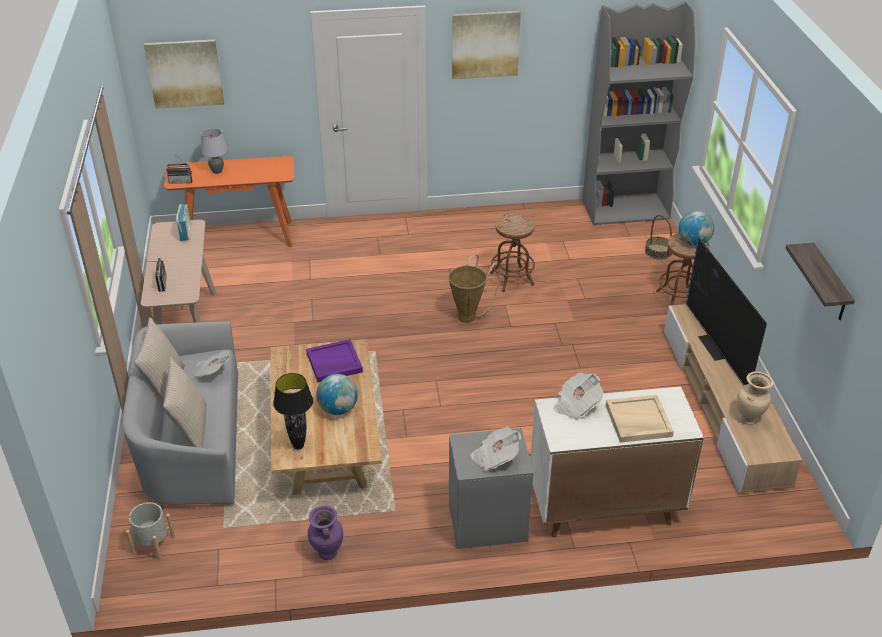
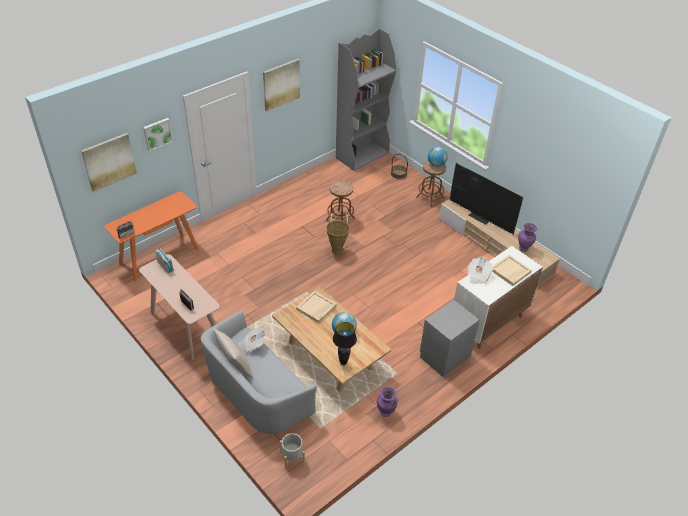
camera: 35 degrees left, 5 degrees up
beige pillow [163,357,207,448] -> none
grey table lamp [201,128,227,174] -> none
purple tray [306,339,363,383] -> beige tray [296,291,336,323]
newspaper [470,427,522,471] -> none
beige vase [737,371,774,425] -> purple vase [518,223,537,252]
shelf [786,243,855,320] -> none
none -> picture [143,118,173,152]

